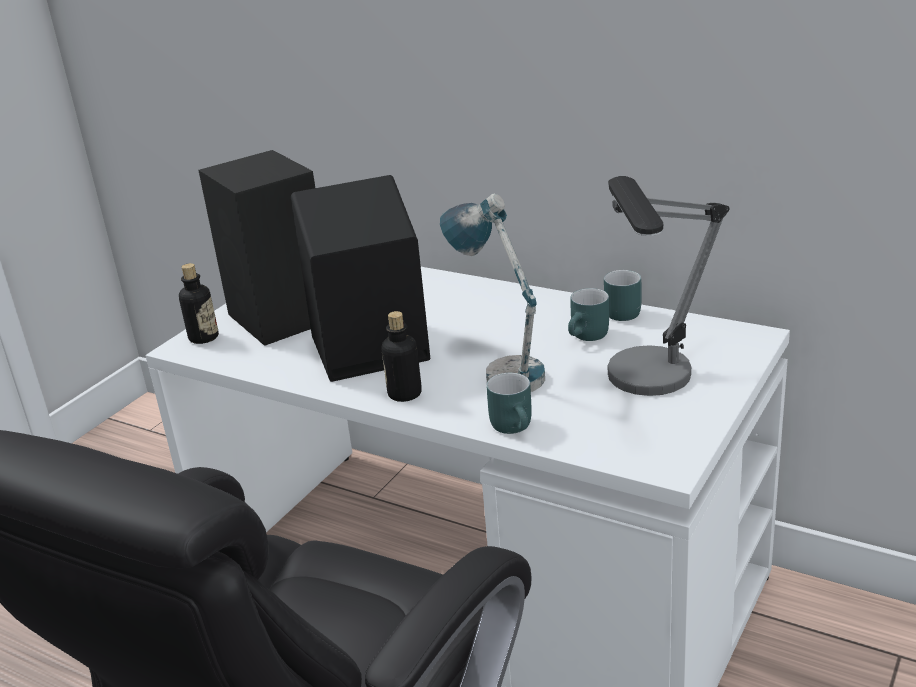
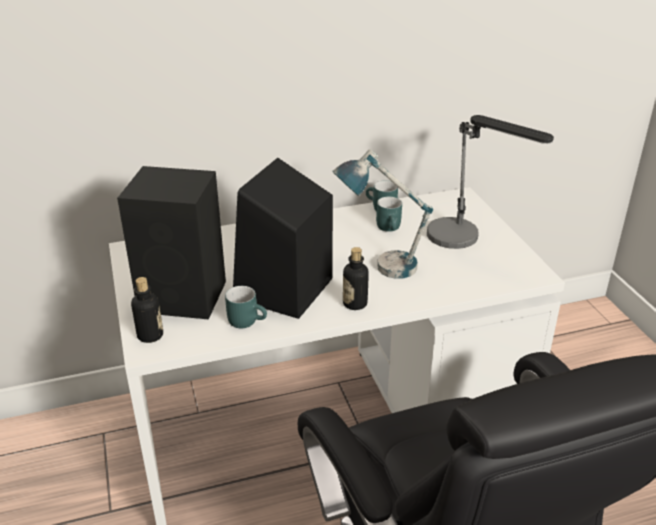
camera: 50 degrees left, 5 degrees up
turquoise mug [486,373,532,434] -> turquoise mug moved to [225,286,267,328]

